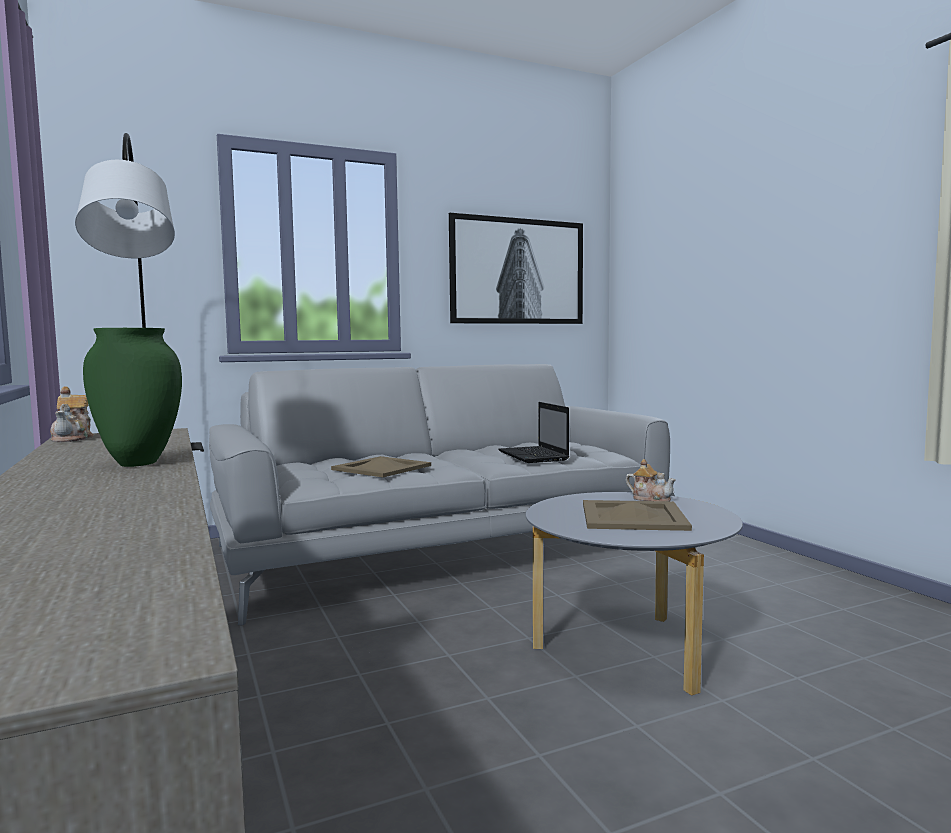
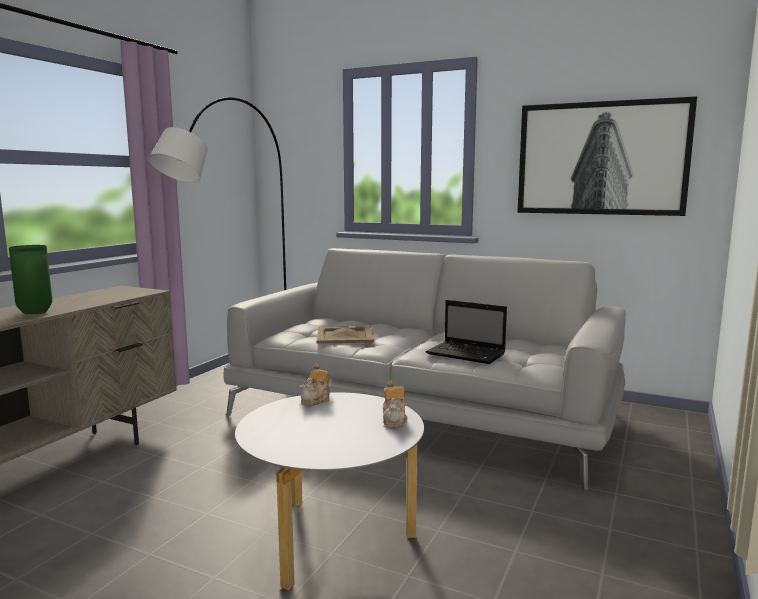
camera: 50 degrees right, 5 degrees up
teapot [50,386,94,442] -> teapot moved to [300,364,332,406]
laptop [498,402,569,463] -> laptop turned 90 degrees counterclockwise [426,300,507,364]
beige tray [583,500,692,531] -> none

